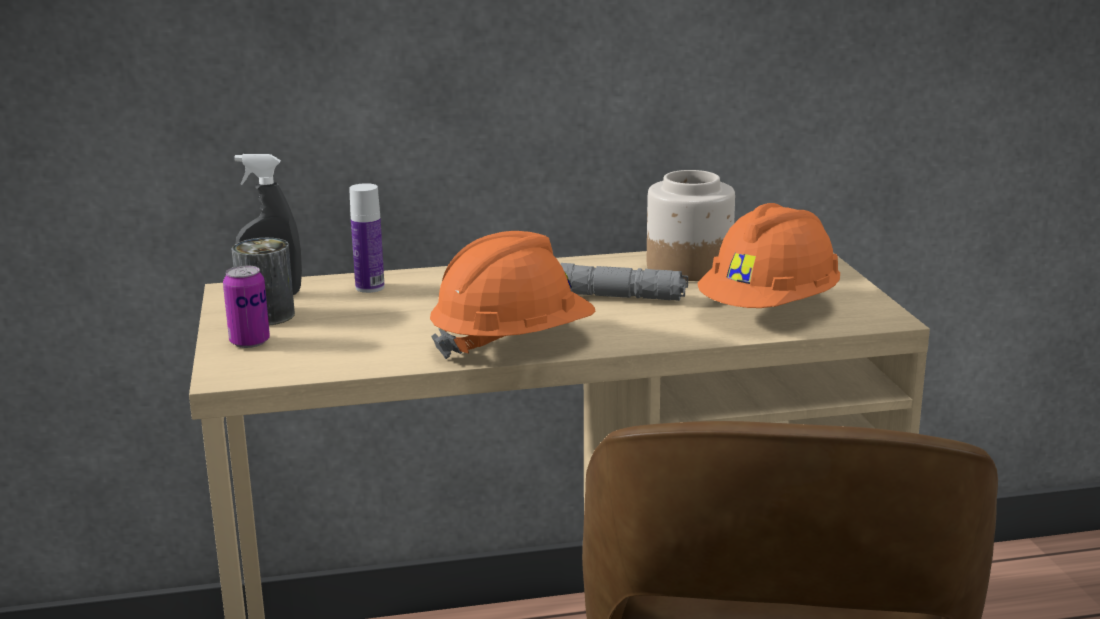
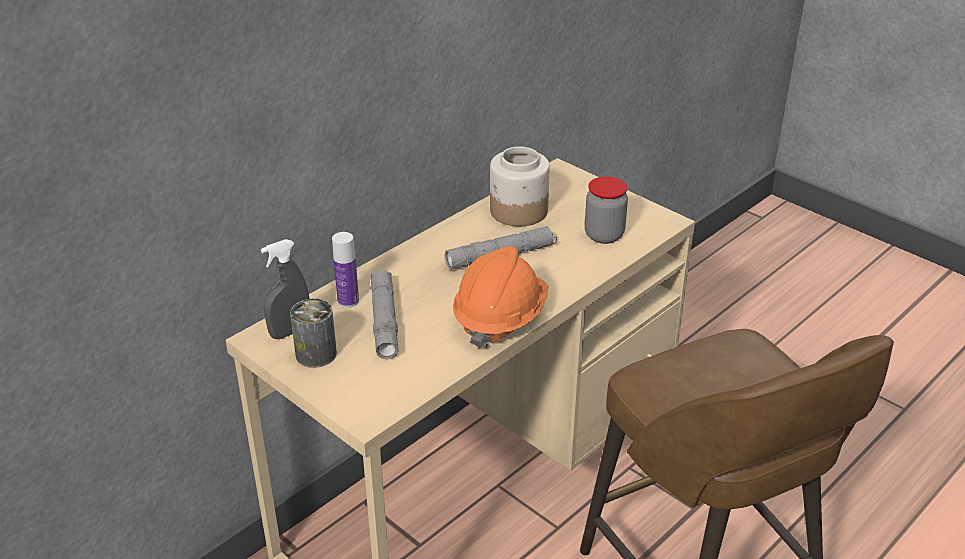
camera: 35 degrees left, 15 degrees up
can [223,265,270,348] -> none
orange hard hat [697,203,840,308] -> jar [585,176,628,244]
none -> grey flashlight [371,270,399,360]

